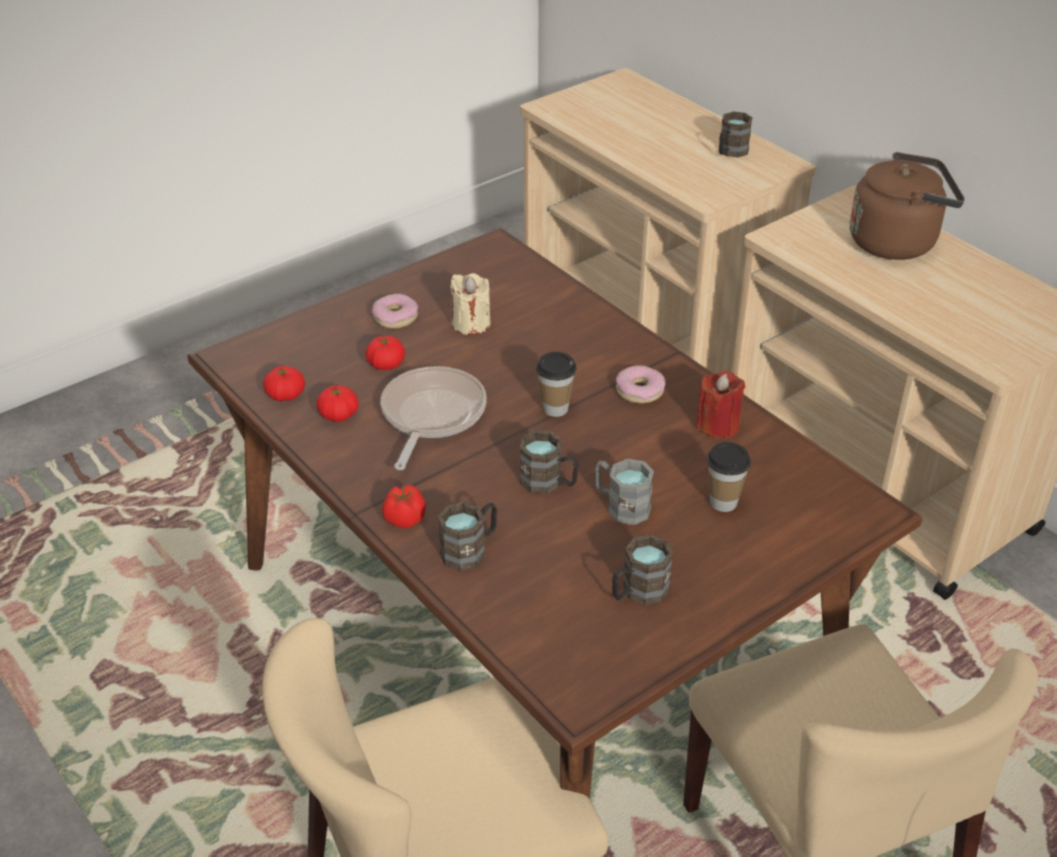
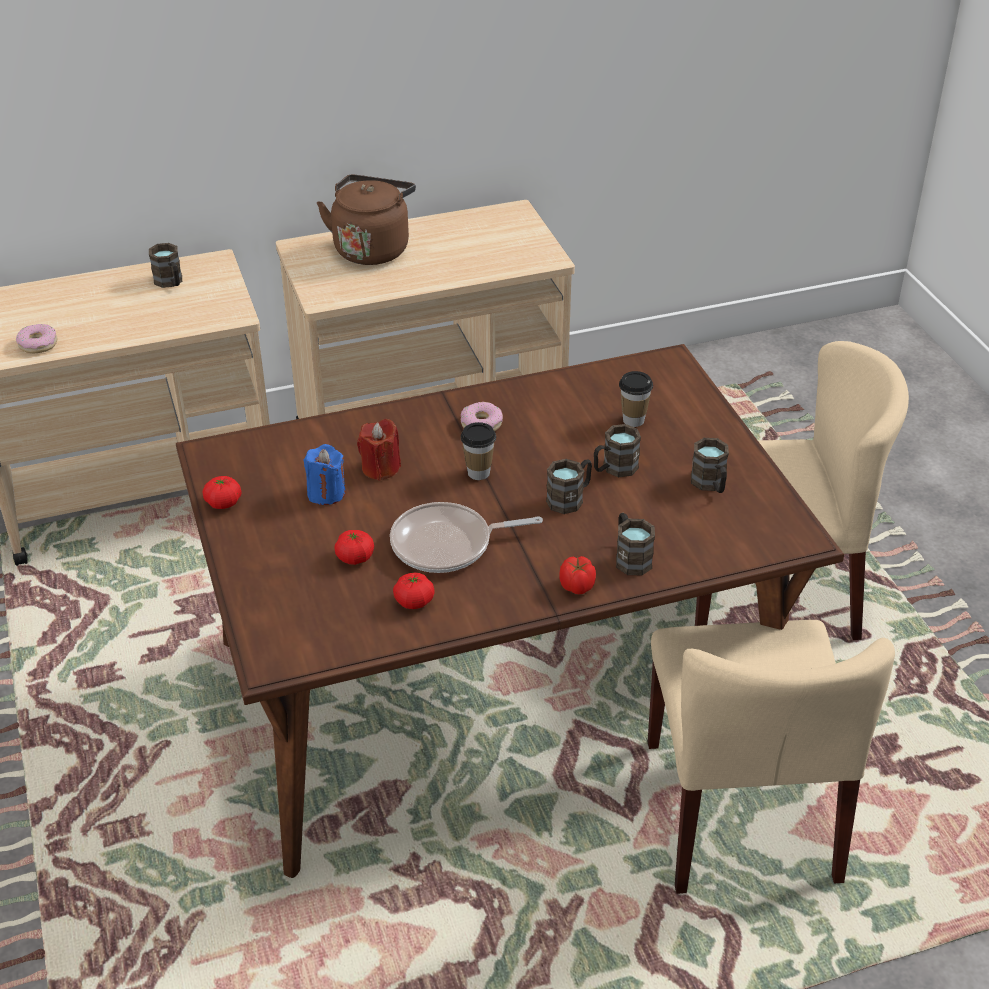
camera: 70 degrees left, 0 degrees up
tomato [263,366,305,401] -> tomato moved to [203,476,242,509]
donut [372,294,418,329] -> donut moved to [16,324,58,353]
frying pan [381,366,487,470] -> frying pan turned 45 degrees counterclockwise [390,502,543,573]
beige candle [450,273,490,335] -> blue candle [304,444,345,505]
grey mug [595,459,654,525] -> brown mug [594,424,641,477]
red candle [696,370,745,438] -> red candle moved to [357,419,401,481]

